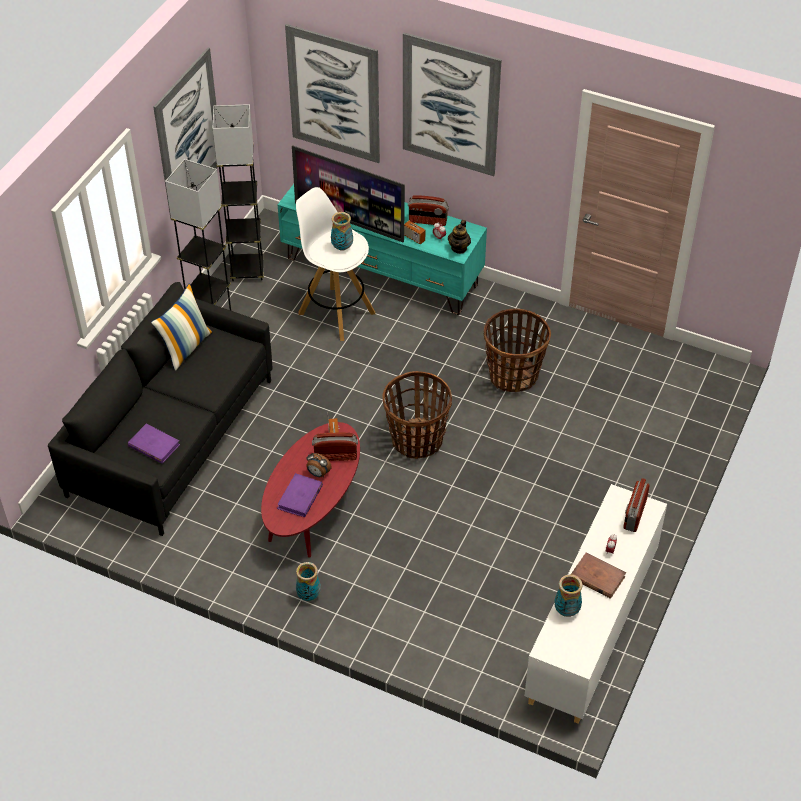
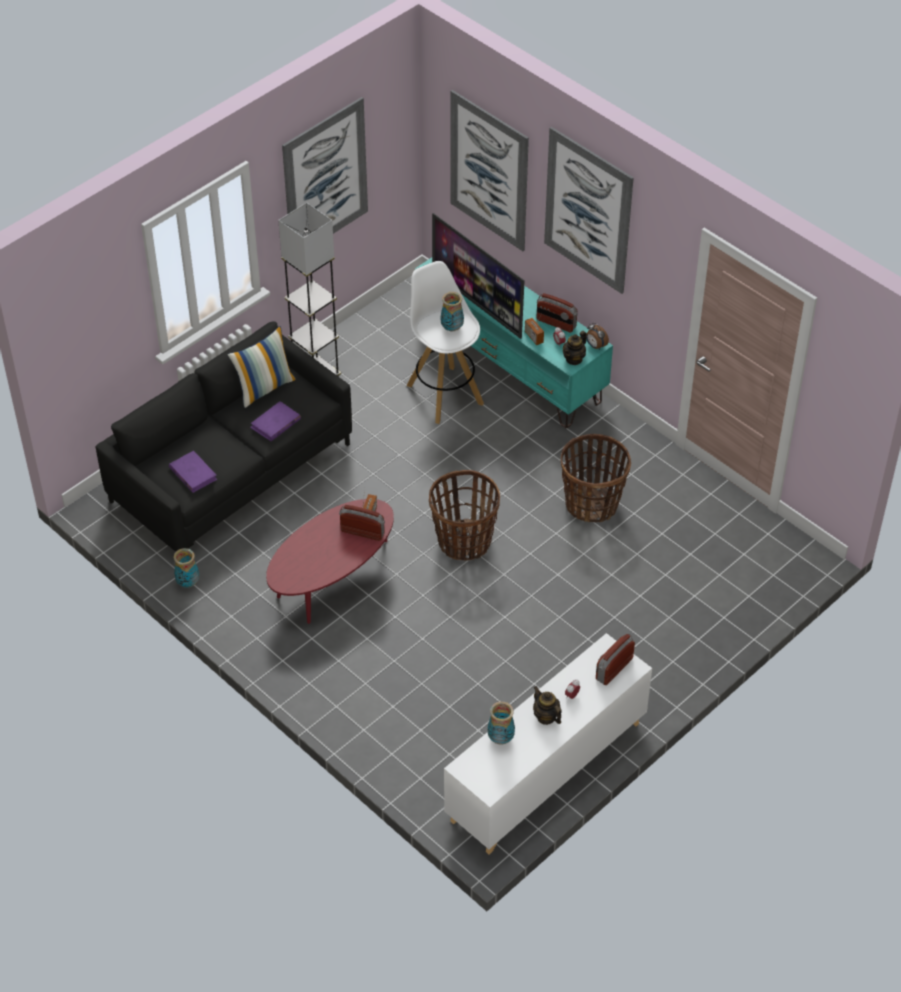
camera: 20 degrees right, 0 degrees up
grey floor lamp [212,104,264,281] -> none
purple book [277,473,323,517] -> purple book moved to [250,401,301,441]
vase [296,562,321,601] -> vase moved to [174,548,199,588]
alarm clock [306,453,332,477] -> alarm clock moved to [586,323,609,350]
brown book [571,552,626,599] -> teapot [533,686,562,725]

